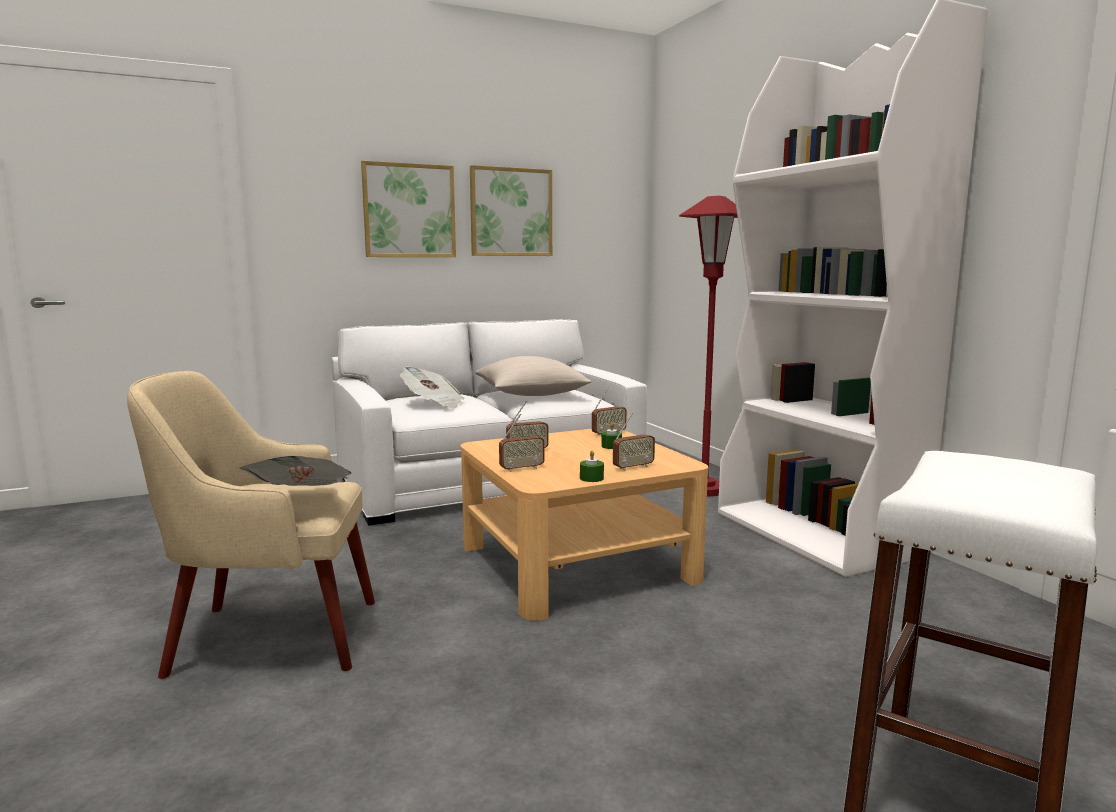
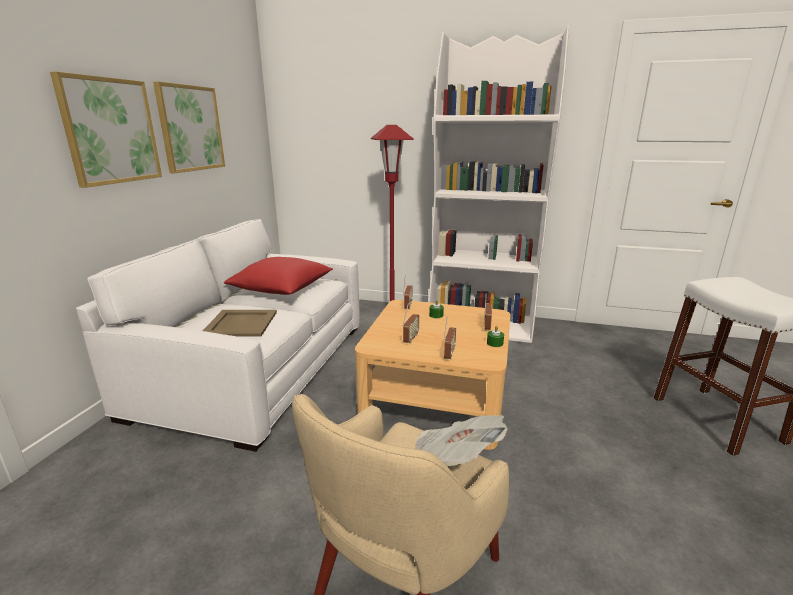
camera: 50 degrees left, 10 degrees up
newspaper [400,366,464,408] -> beige tray [203,310,277,337]
beige pillow [475,356,592,396] -> red pillow [224,257,333,295]

